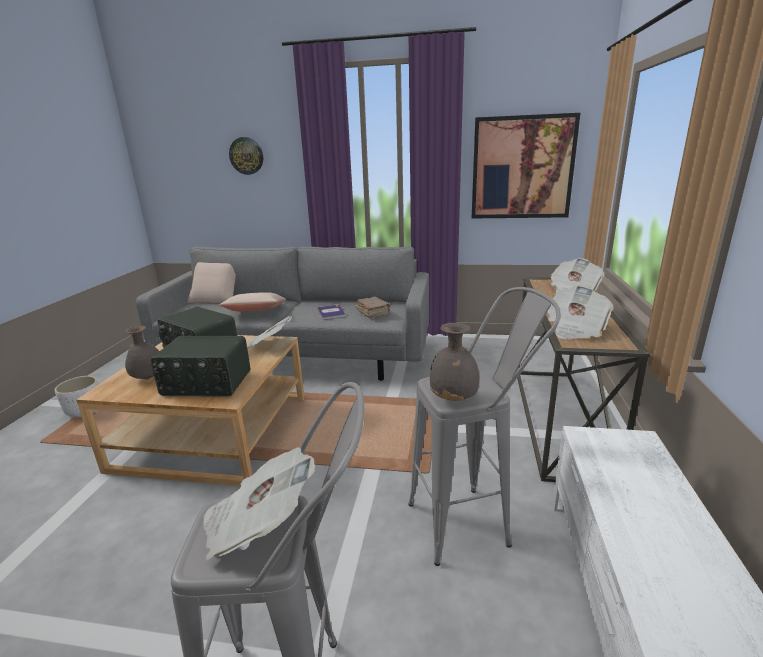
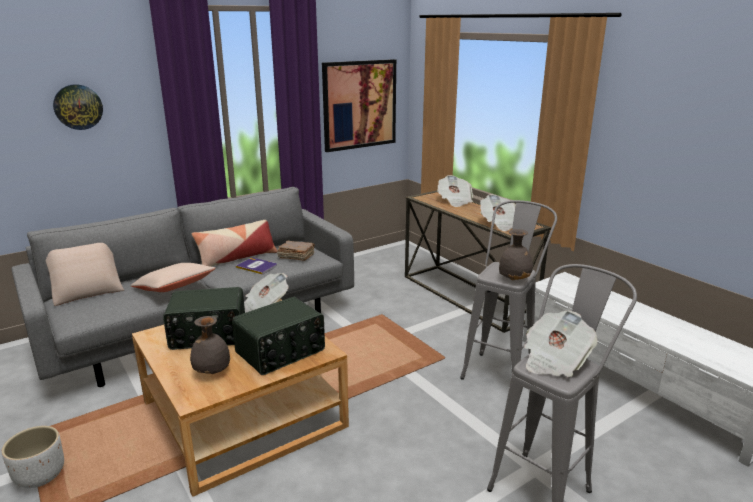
camera: 45 degrees left, 0 degrees up
none -> pillow [192,220,277,267]

